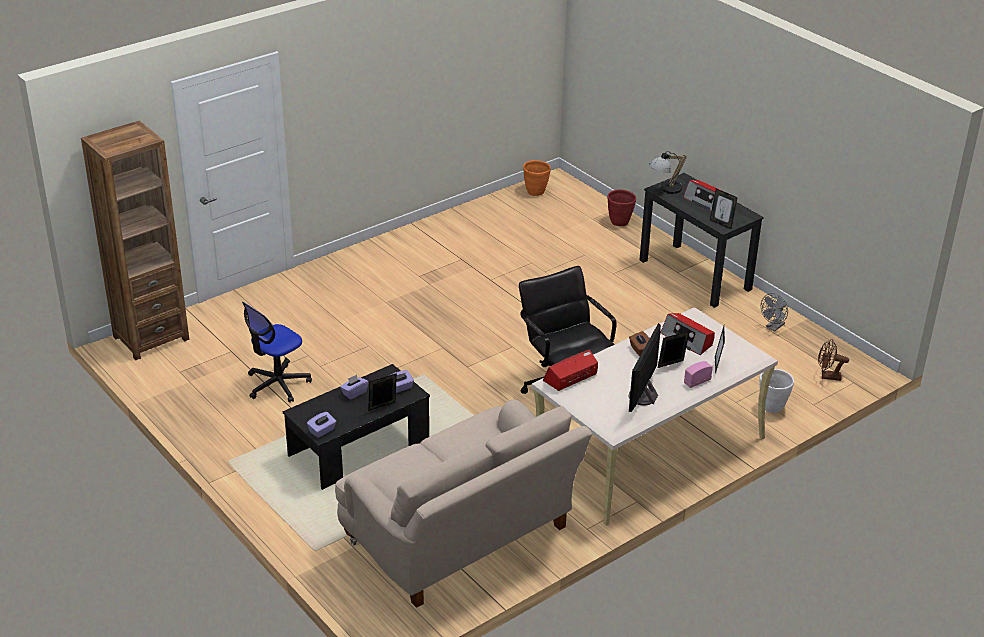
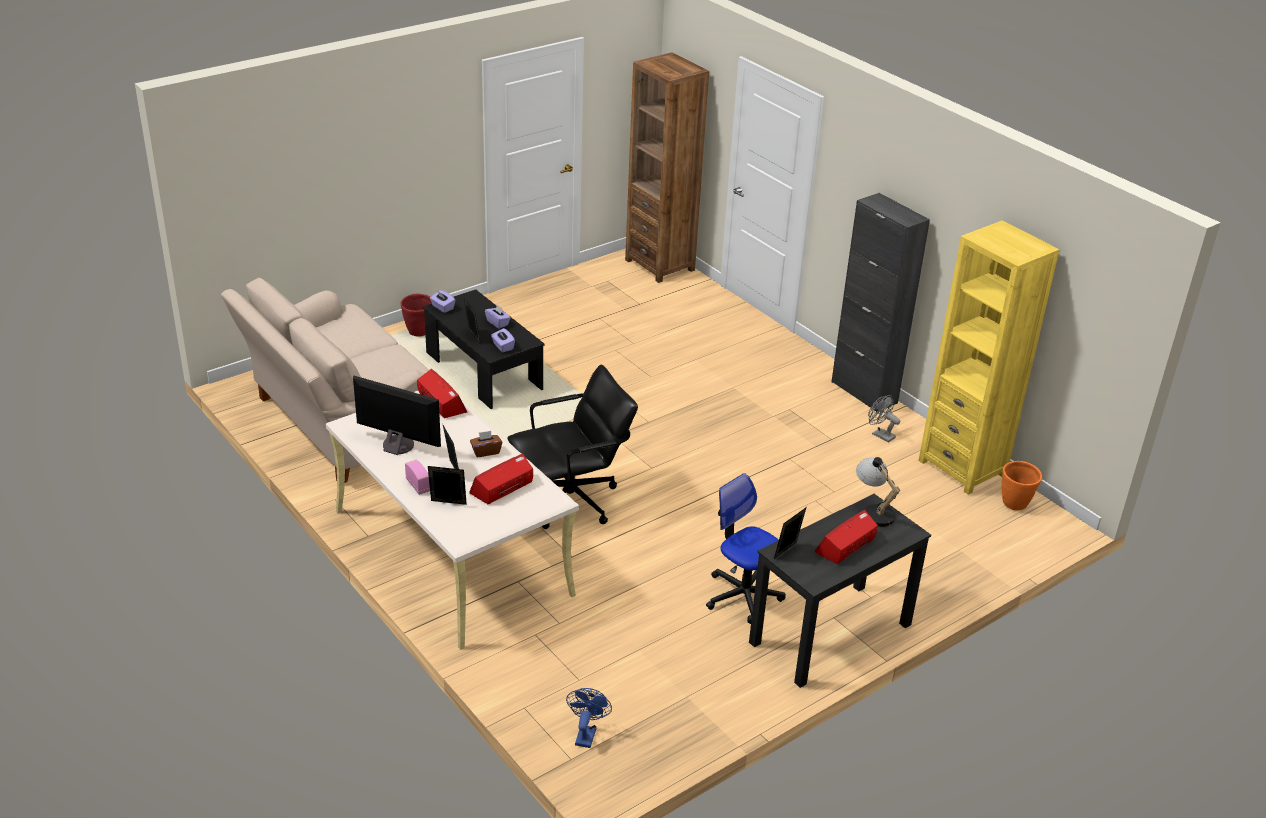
camera: 90 degrees right, 0 degrees up
office chair [242,302,312,403] -> office chair moved to [706,473,786,624]
red planter [608,189,636,226] -> red planter moved to [401,294,432,336]
white planter [759,369,794,413] -> none
grey fan [761,293,788,332] -> grey fan moved to [868,395,900,443]
brown fan [818,339,849,381] -> blue fan [566,688,612,748]
none -> black cabinet [831,193,930,412]
none -> yellow bookcase [918,221,1059,495]

